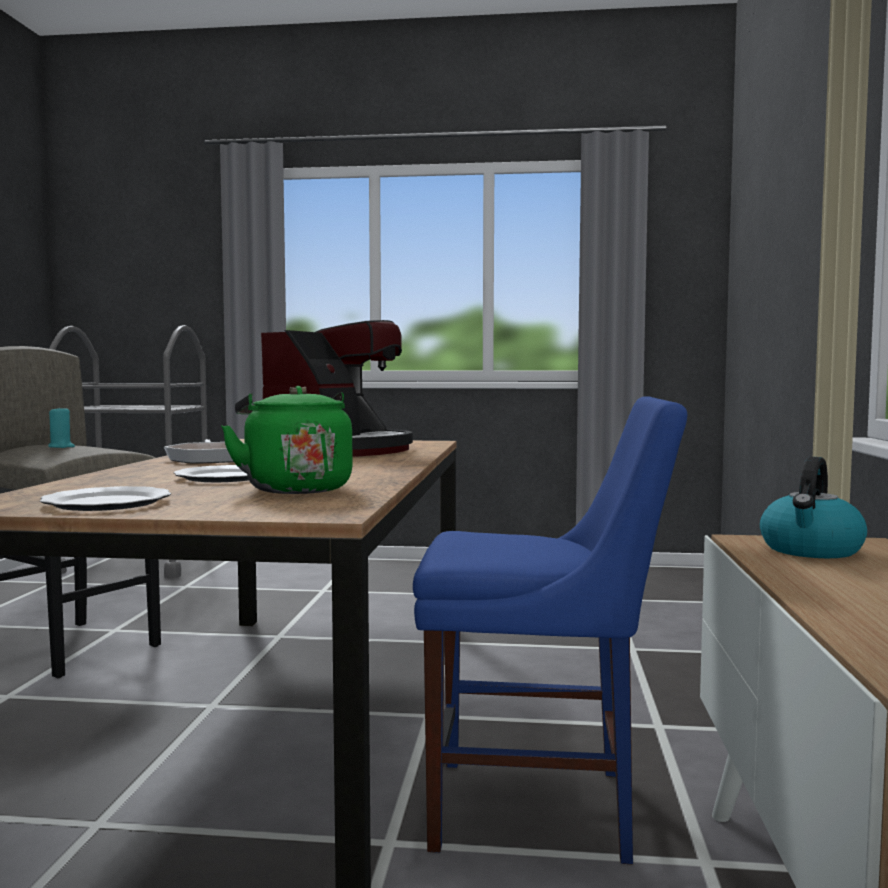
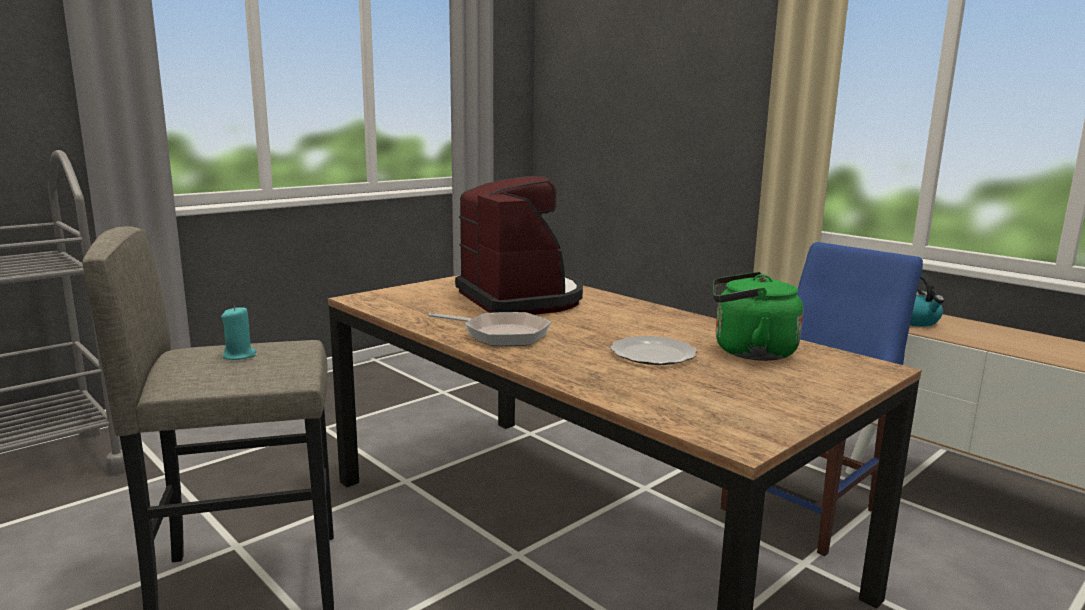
camera: 50 degrees left, 10 degrees up
plate [40,486,171,511] -> none

